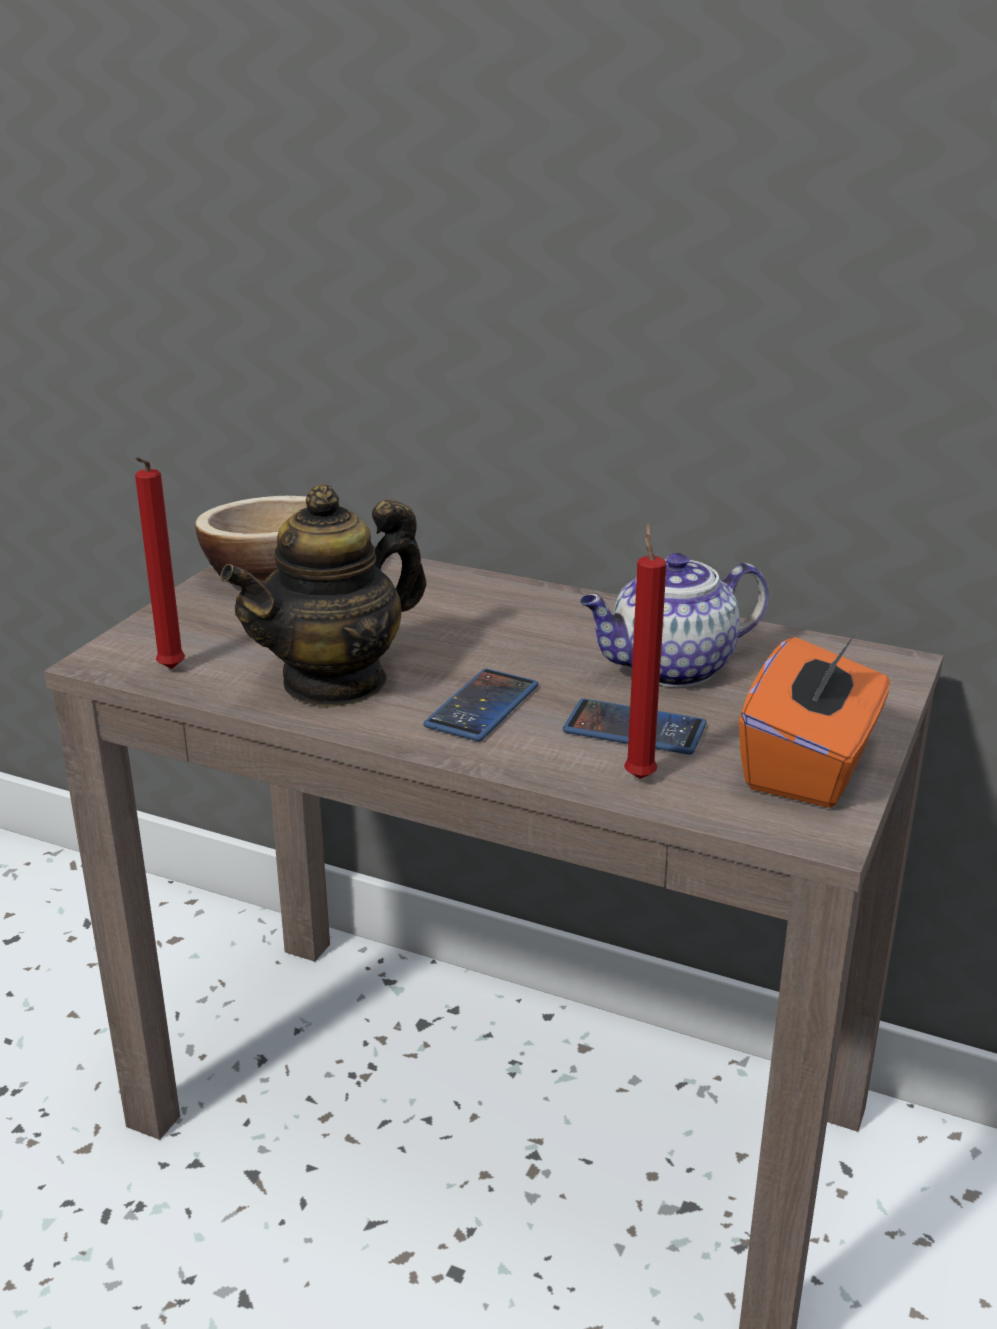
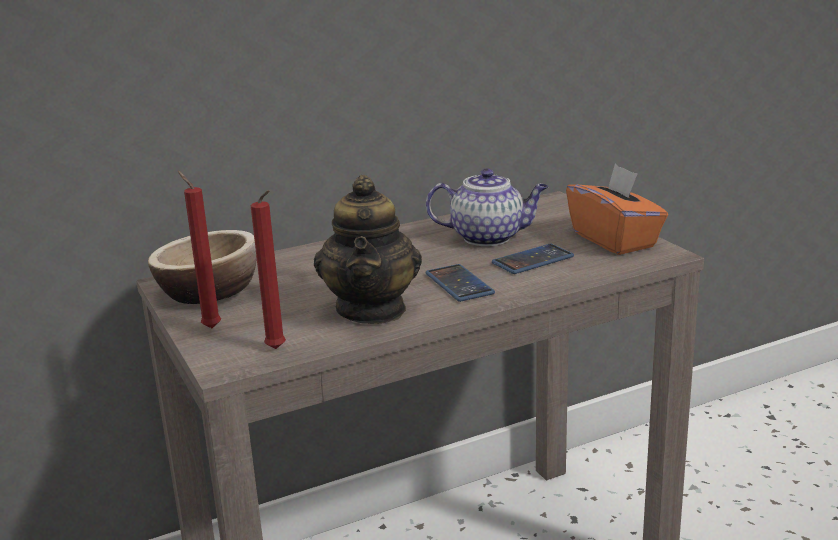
camera: 50 degrees left, 5 degrees down
teapot [580,553,769,687] -> teapot turned 105 degrees counterclockwise [426,168,548,246]
red candle [624,523,667,779] -> red candle moved to [178,171,221,328]

